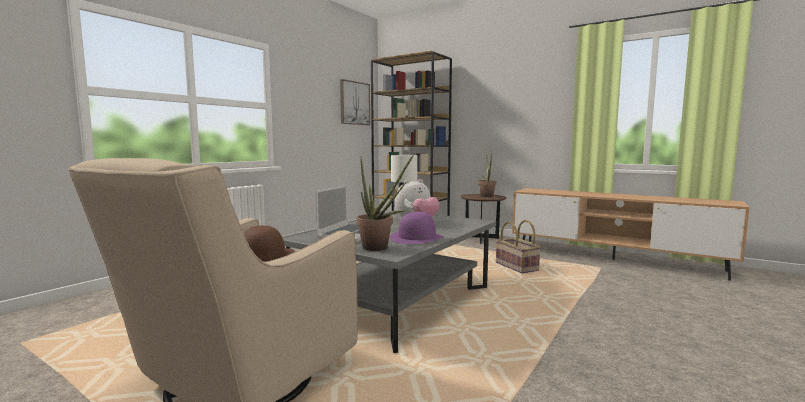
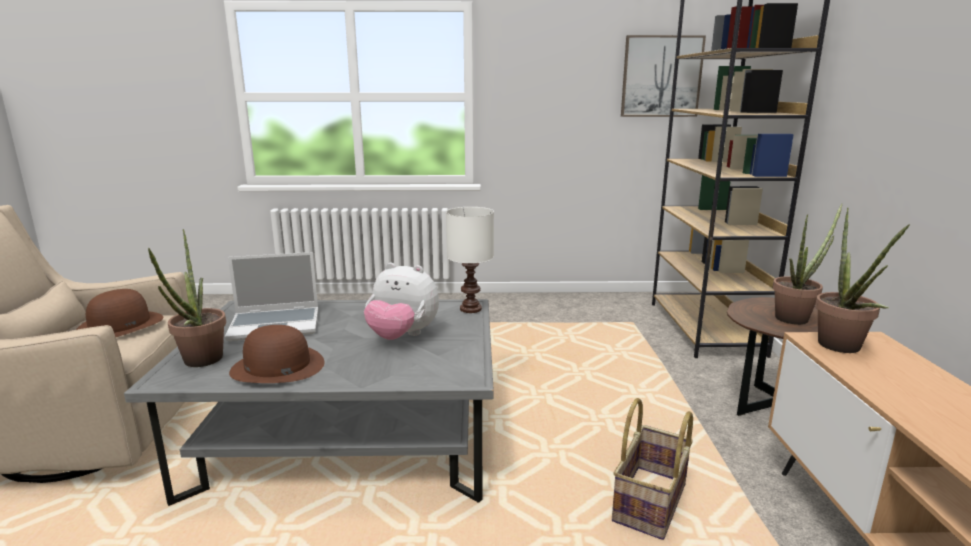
camera: 55 degrees right, 10 degrees up
purple hat [390,212,444,244] -> brown hat [229,325,325,383]
none -> potted plant [815,207,910,353]

